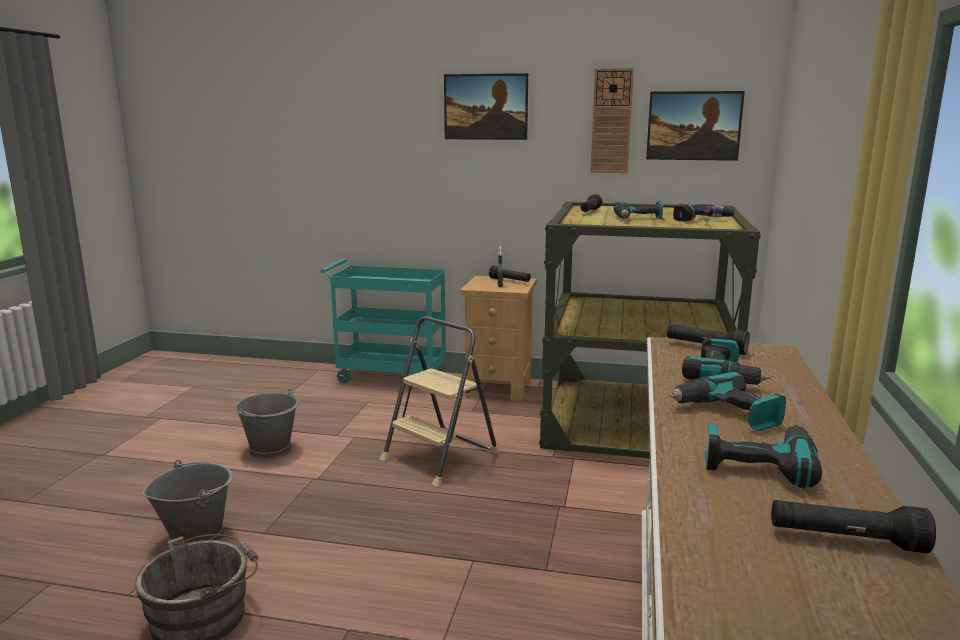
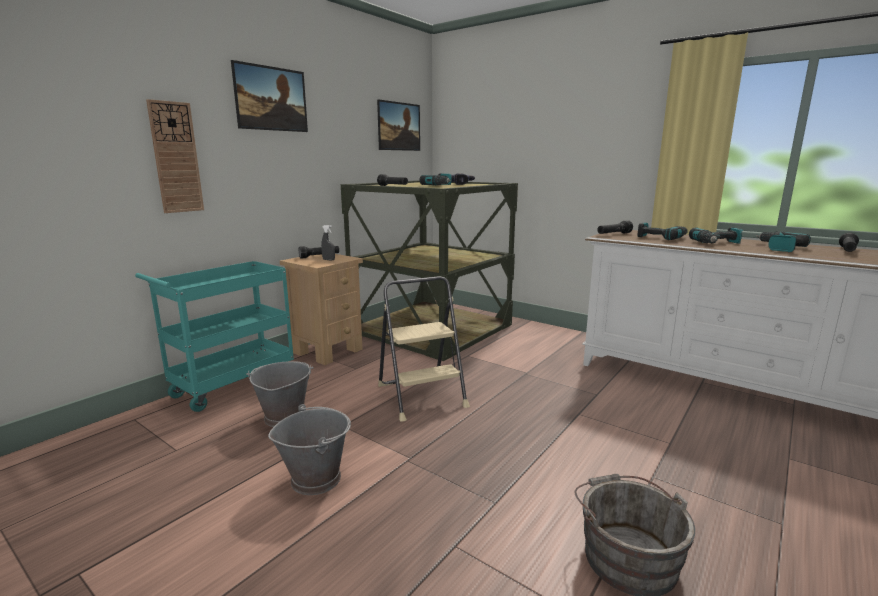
camera: 65 degrees left, 0 degrees up
grey bucket [142,460,233,545] -> grey bucket moved to [246,361,314,427]
wall clock [590,68,634,173] -> wall clock moved to [146,99,204,213]

